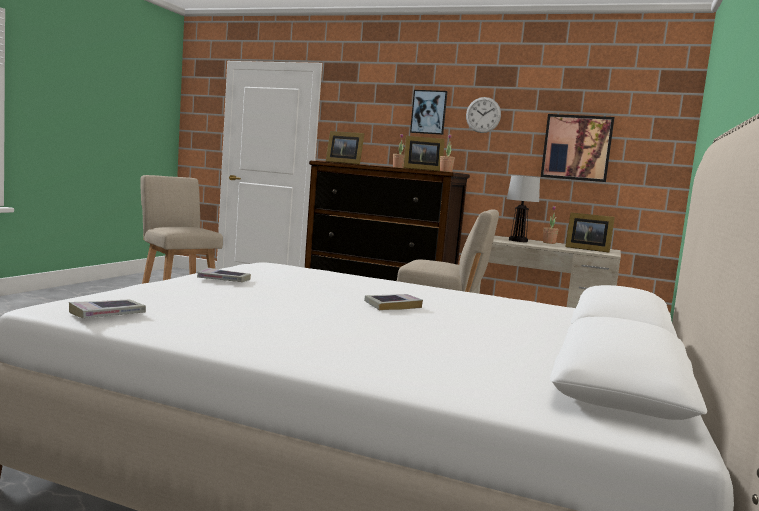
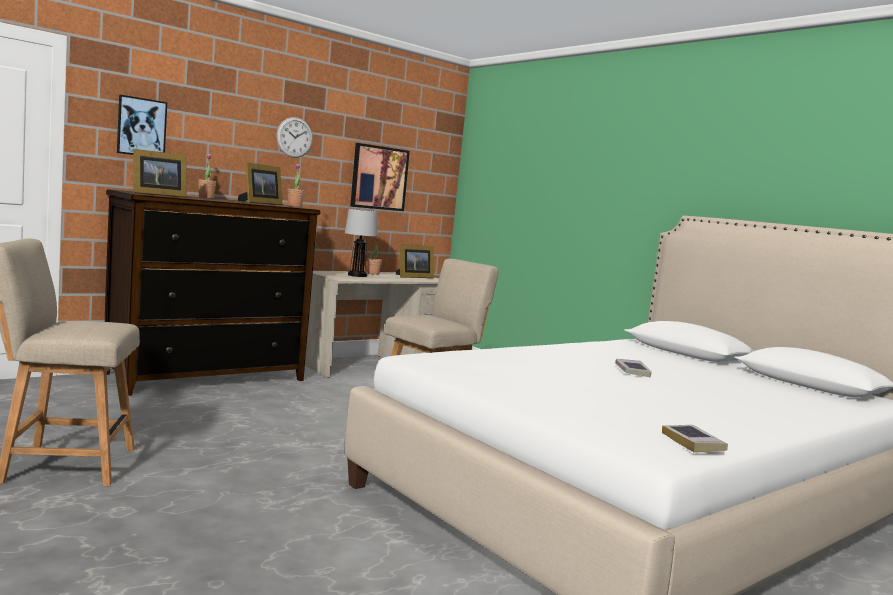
camera: 60 degrees left, 0 degrees up
book [197,268,251,282] -> none
picture [410,90,447,135] -> picture moved to [117,95,167,155]

